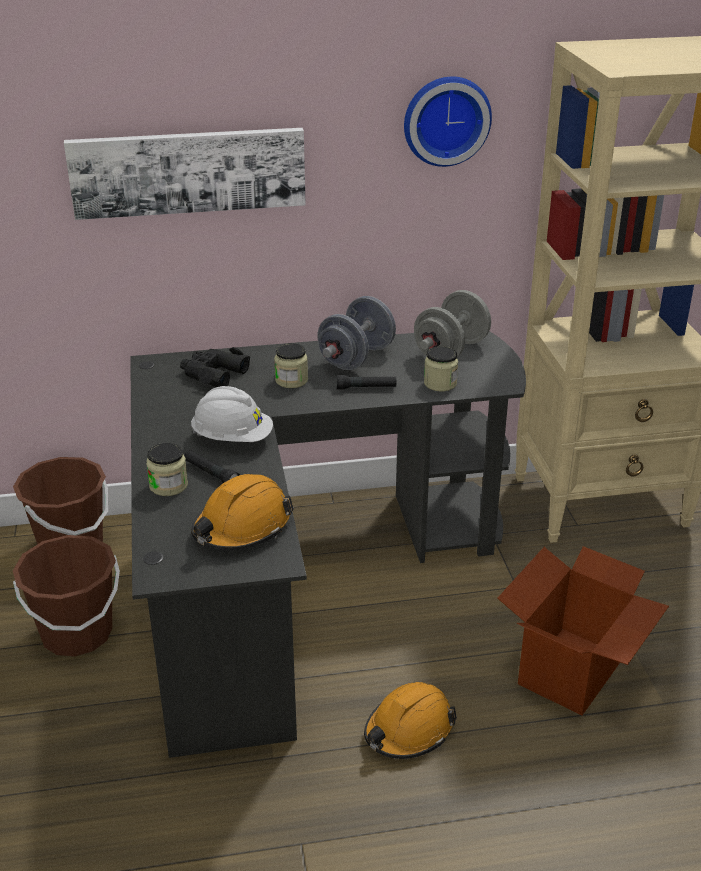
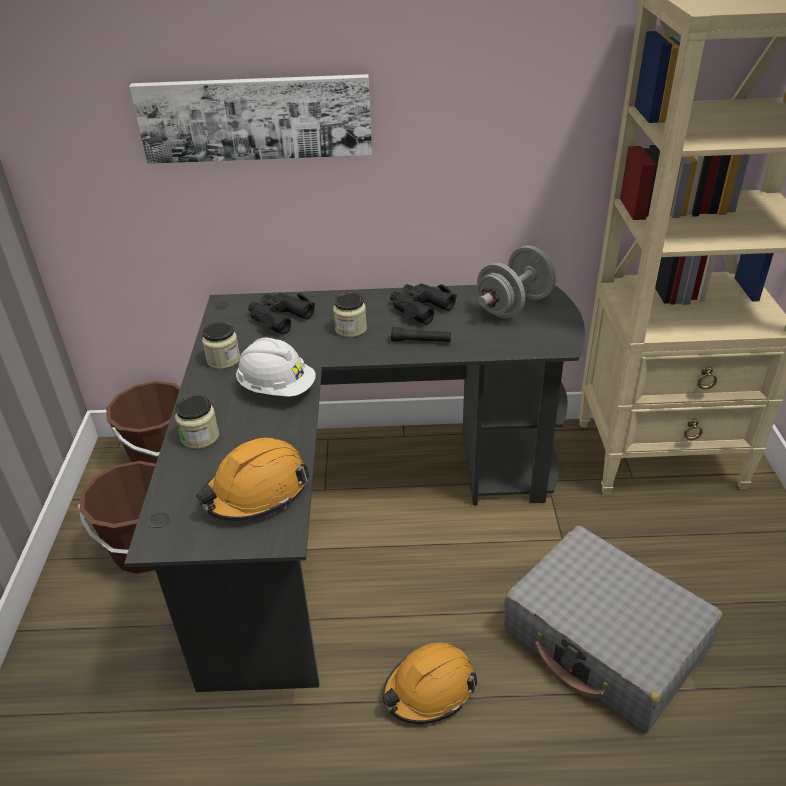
camera: 10 degrees right, 5 degrees up
black flashlight [184,450,240,483] -> none
grey dumbbell [318,296,396,370] -> black binoculars [390,283,457,325]
wall clock [404,76,492,167] -> none
jar [424,346,458,392] -> jar moved to [202,322,240,369]
cardboard box [497,546,669,715] -> grey suitcase [504,526,723,733]

